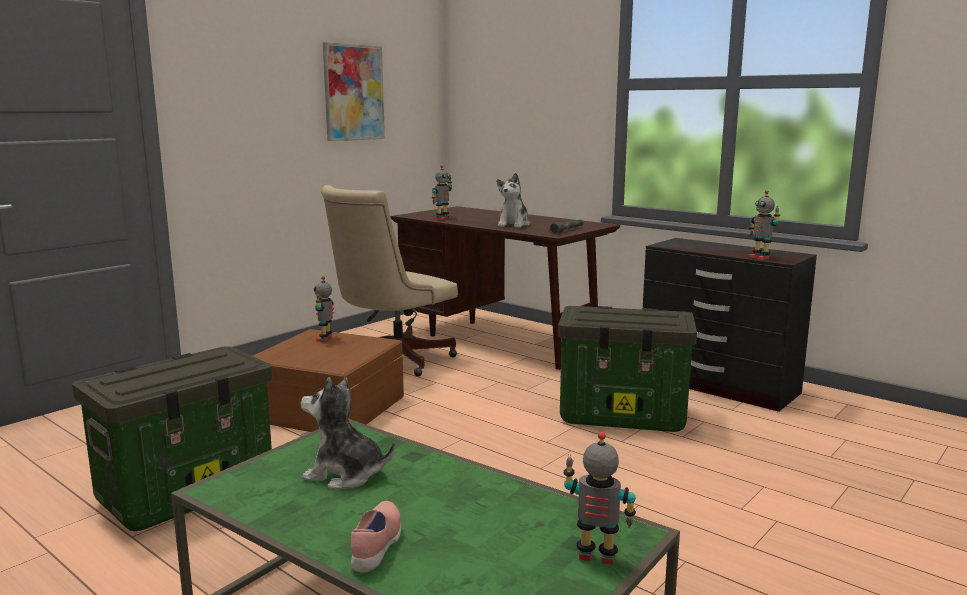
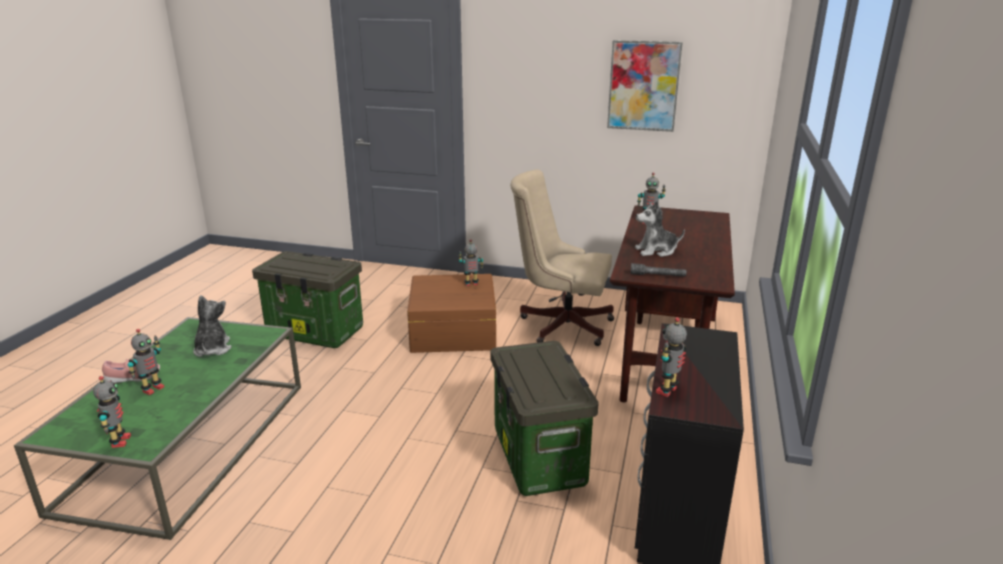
camera: 65 degrees right, 10 degrees up
none -> toy robot [128,329,164,395]

